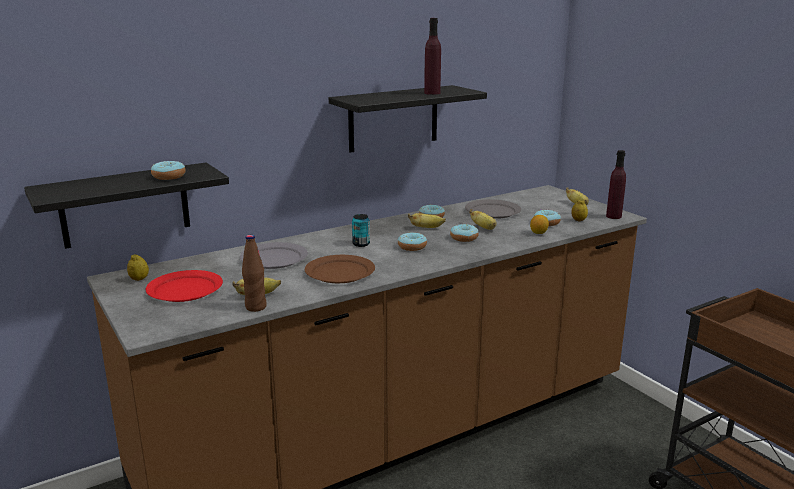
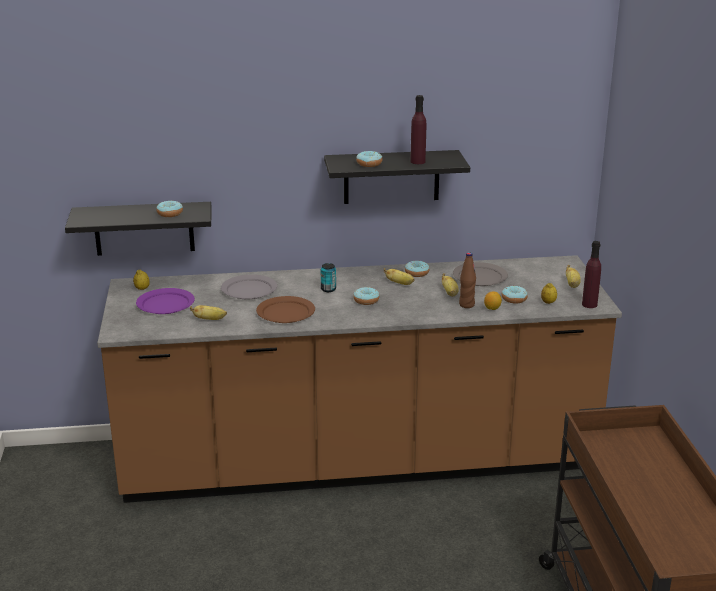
camera: 25 degrees right, 5 degrees up
red plate [146,270,223,302] -> purple plate [136,288,195,314]
brown bottle [242,235,267,312] -> brown bottle moved to [459,252,476,308]
donut [450,224,479,242] -> donut moved to [356,151,382,167]

